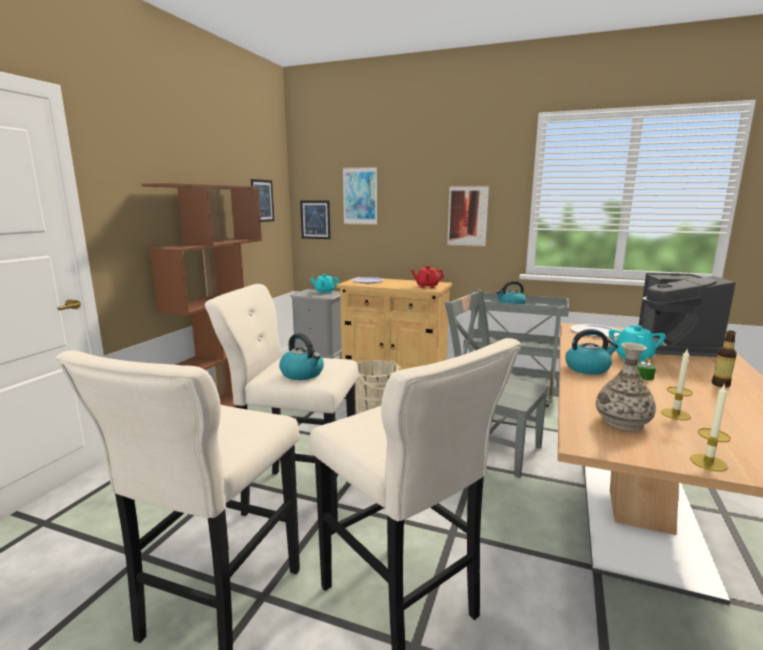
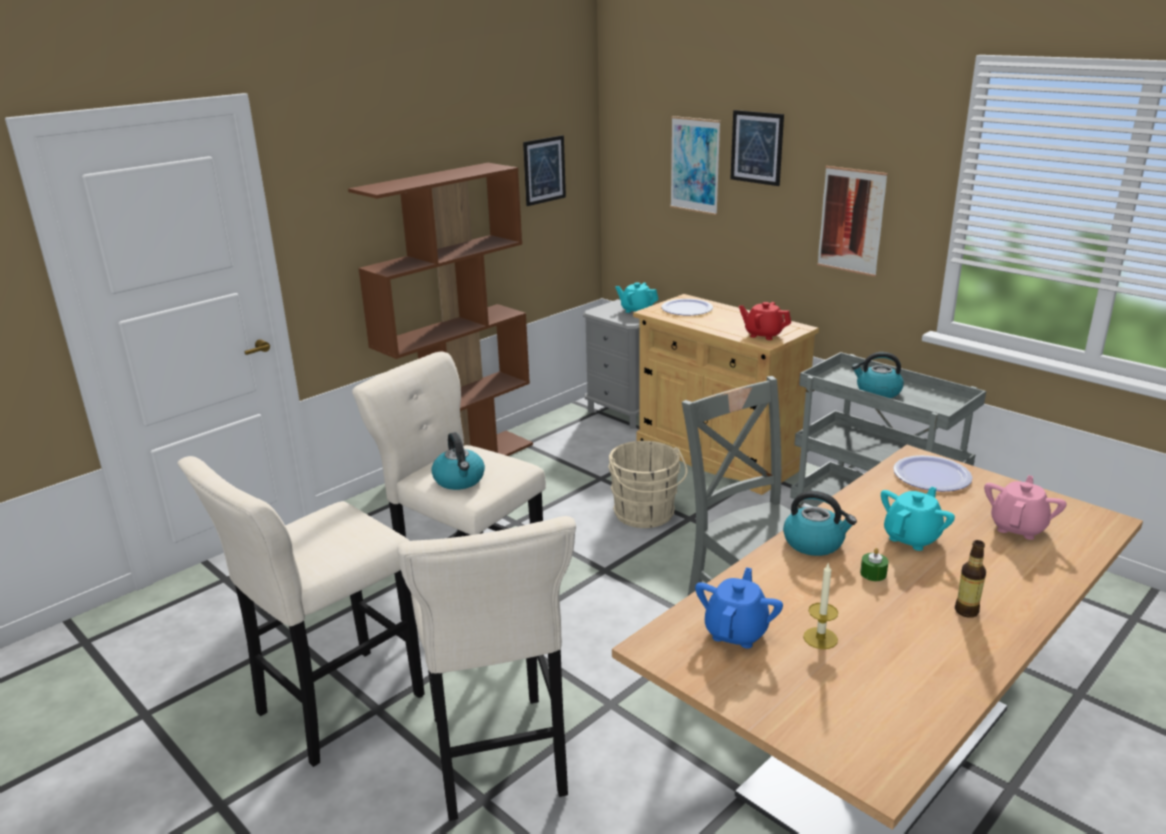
camera: 25 degrees right, 10 degrees up
picture [300,201,331,239] -> picture moved to [730,110,784,186]
vase [596,342,656,431] -> blue teapot [695,567,783,649]
coffee machine [639,273,736,357] -> pink teapot [984,475,1067,540]
candle [690,383,731,472] -> none

